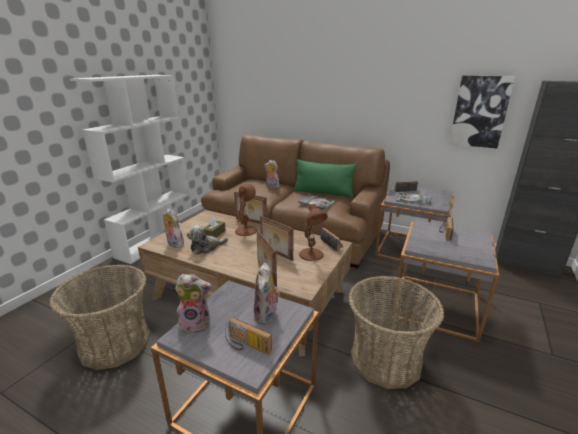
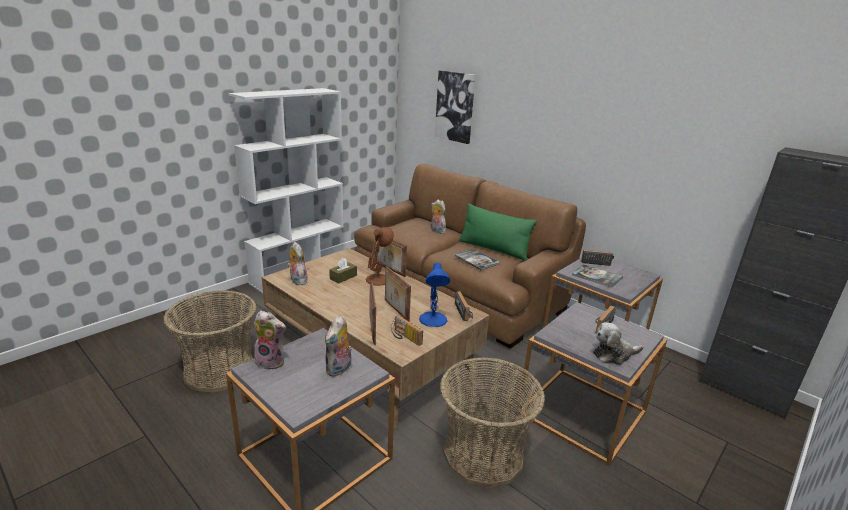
camera: 15 degrees right, 0 degrees up
plush toy [187,225,228,255] -> plush toy moved to [593,322,643,365]
radio [225,318,272,355] -> radio moved to [391,315,423,346]
brown table lamp [299,204,328,261] -> blue table lamp [419,263,450,327]
picture [449,75,515,148] -> picture moved to [435,70,476,144]

